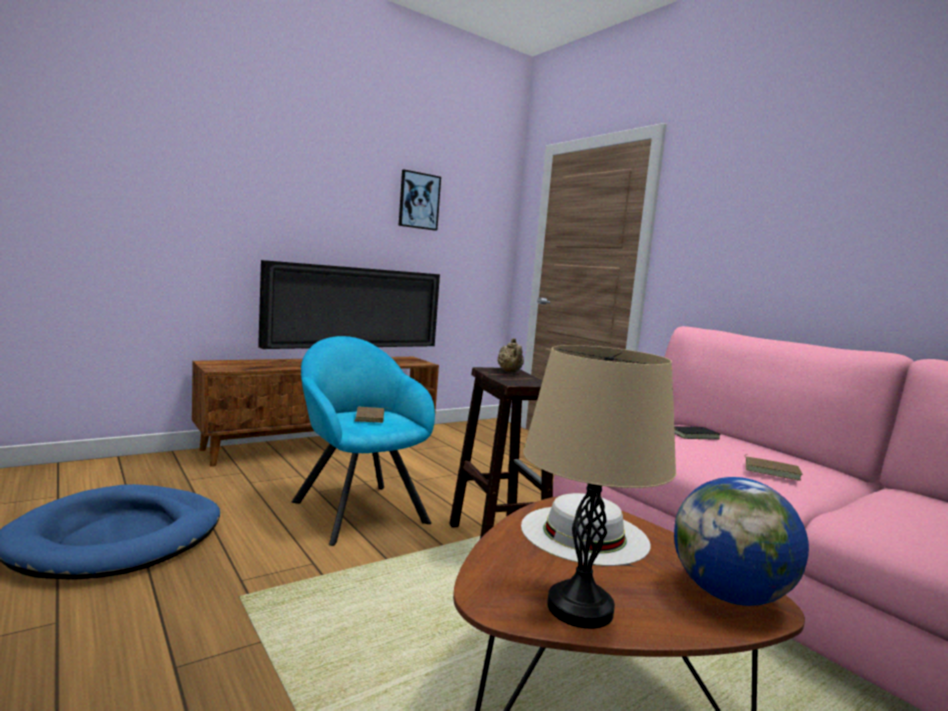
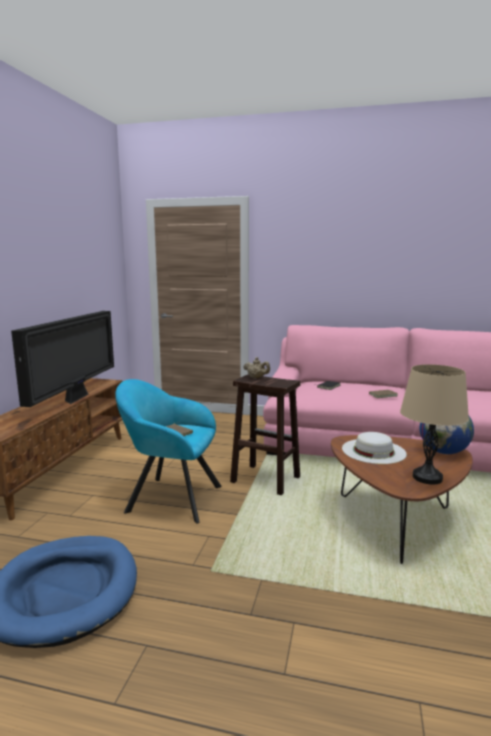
camera: 40 degrees left, 5 degrees up
picture [399,169,441,231] -> none

